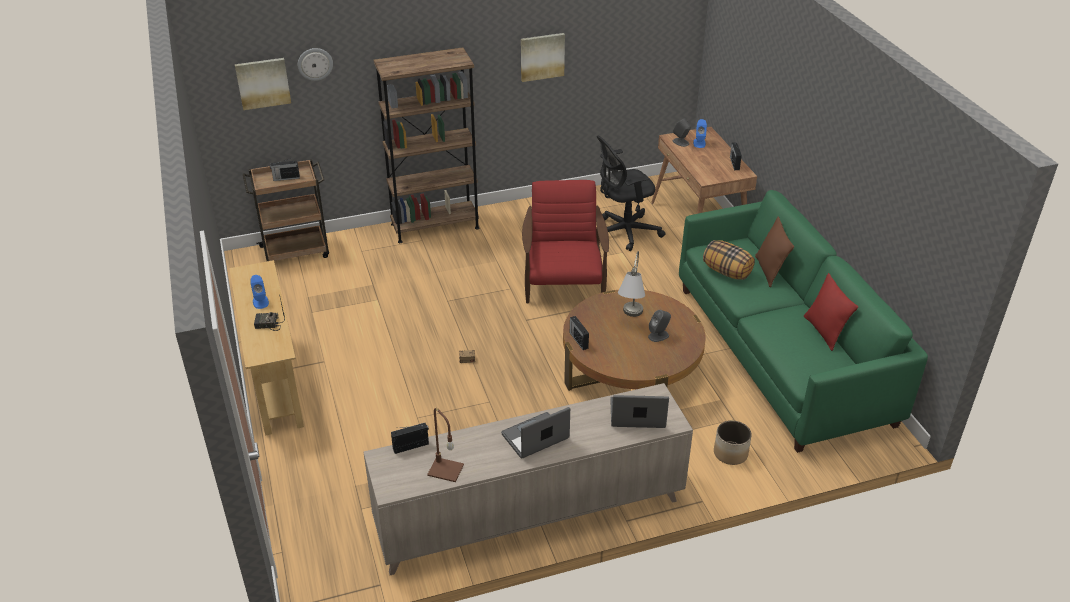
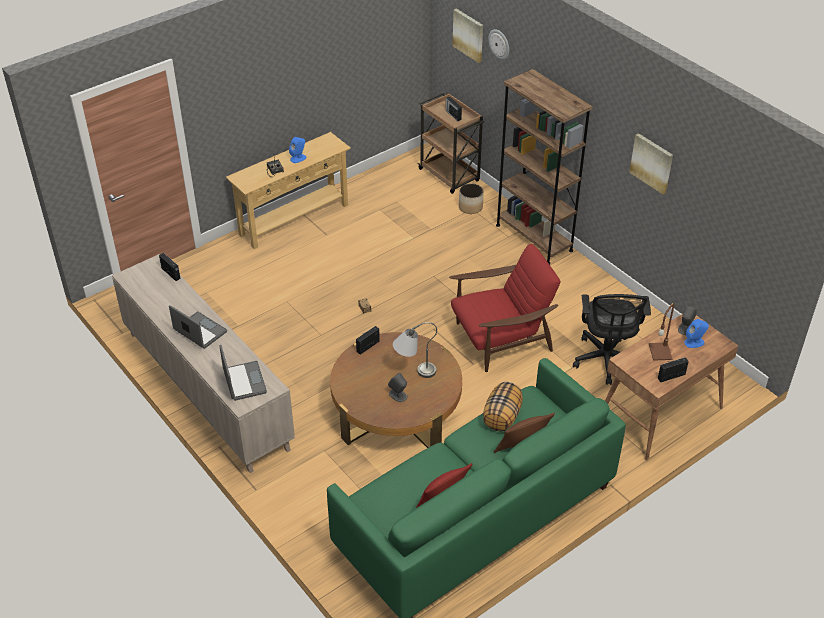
camera: 70 degrees right, 5 degrees up
brown table lamp [427,408,464,482] -> brown table lamp moved to [649,303,674,361]
black office chair [597,136,666,251] -> black office chair turned 135 degrees counterclockwise [573,294,651,385]
planter [714,421,752,465] -> planter moved to [459,183,484,214]

